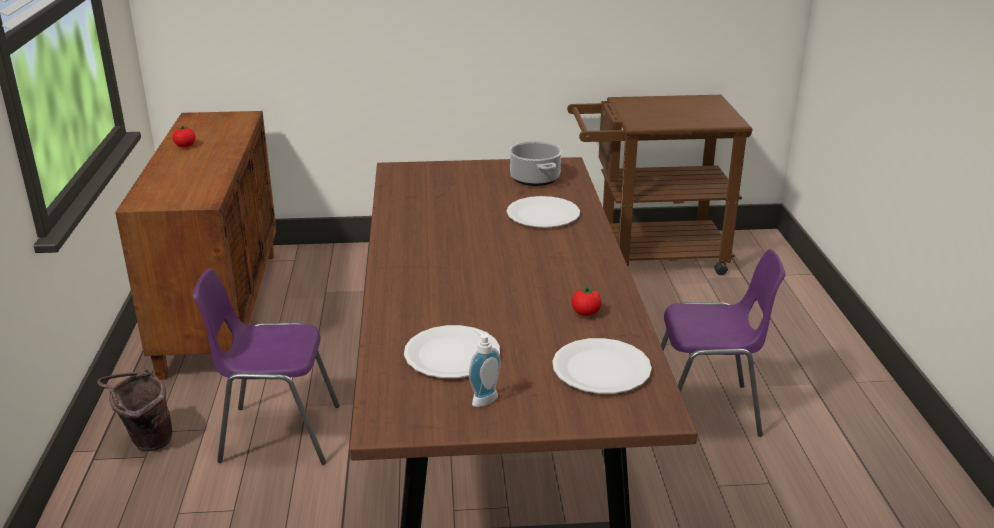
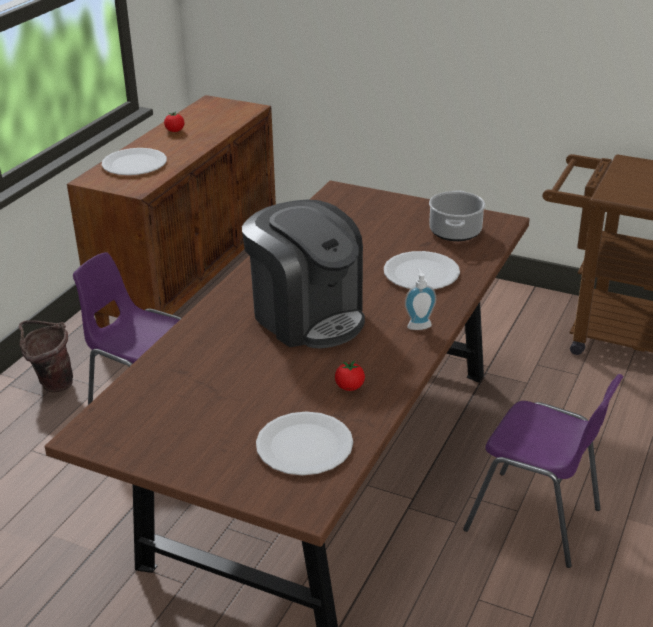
camera: 30 degrees right, 5 degrees up
white plate [404,325,500,378] -> white plate moved to [102,148,167,175]
soap dispenser [469,330,501,407] -> soap dispenser moved to [405,268,436,330]
none -> coffee machine [242,199,365,348]

